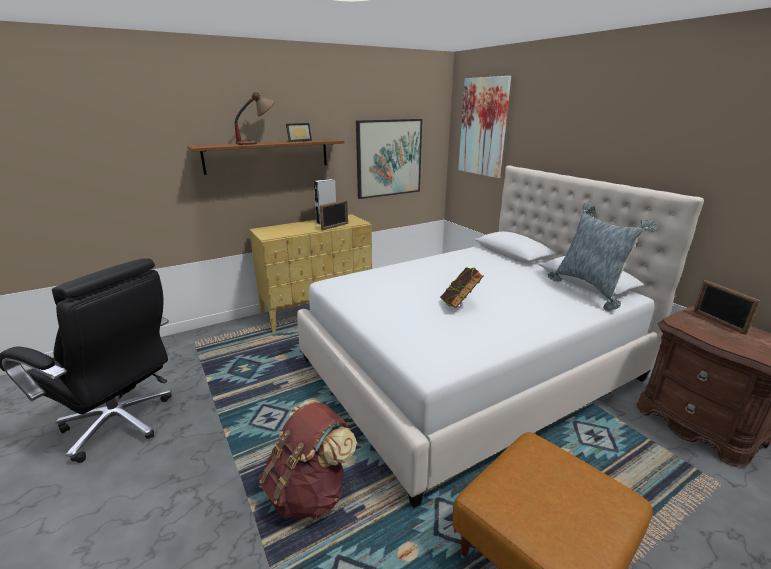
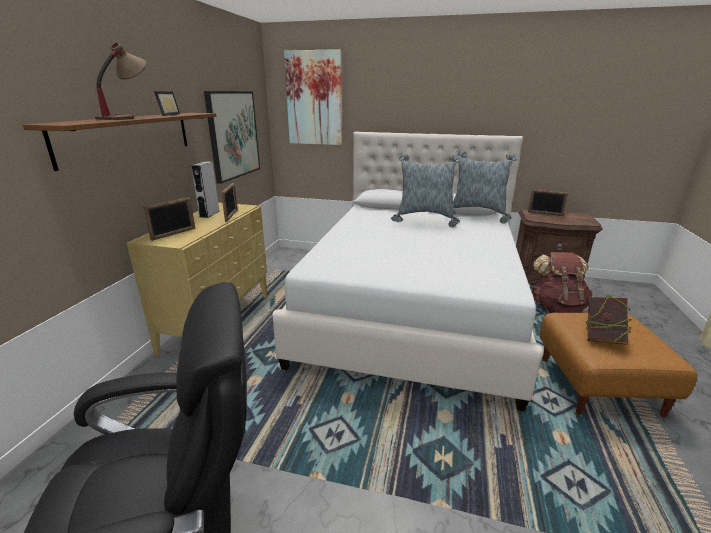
camera: 45 degrees left, 0 degrees up
brown backpack [259,399,357,519] -> brown backpack moved to [531,252,593,313]
book [440,267,484,308] -> book moved to [586,295,632,345]
none -> picture frame [143,197,195,241]
none -> pillow [391,153,461,227]

